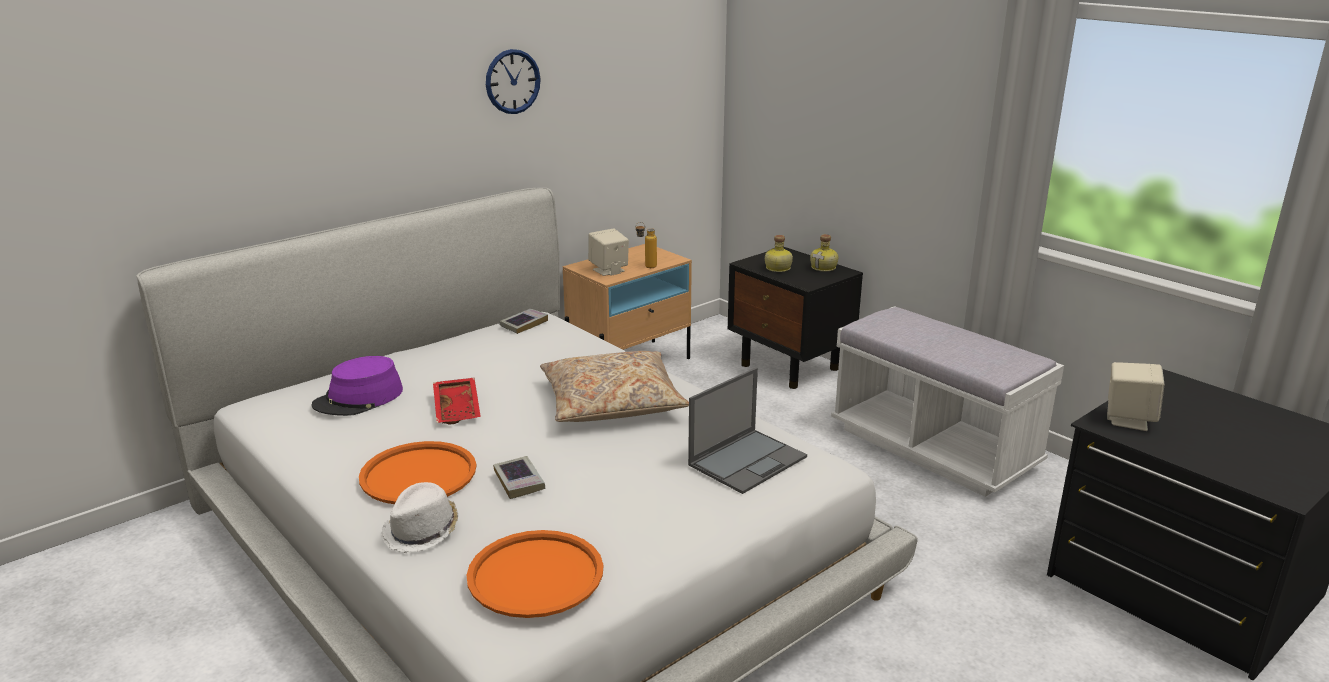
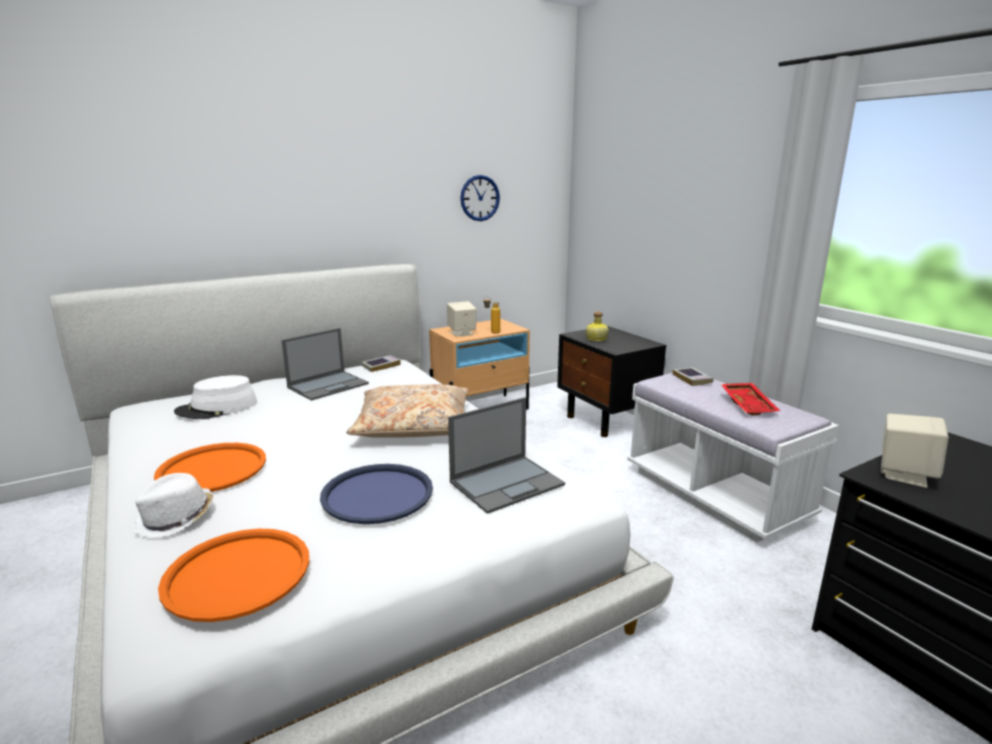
camera: 10 degrees right, 5 degrees down
purple hat [312,356,403,416] -> white hat [174,375,257,419]
red tray [433,378,481,425] -> red tray moved to [721,383,780,416]
wall clock [486,49,541,114] -> wall clock moved to [460,175,500,221]
book [493,456,545,499] -> book moved to [673,367,714,386]
bottle [810,234,839,271] -> none
none -> laptop [282,328,369,401]
none -> blue tray [320,464,433,524]

